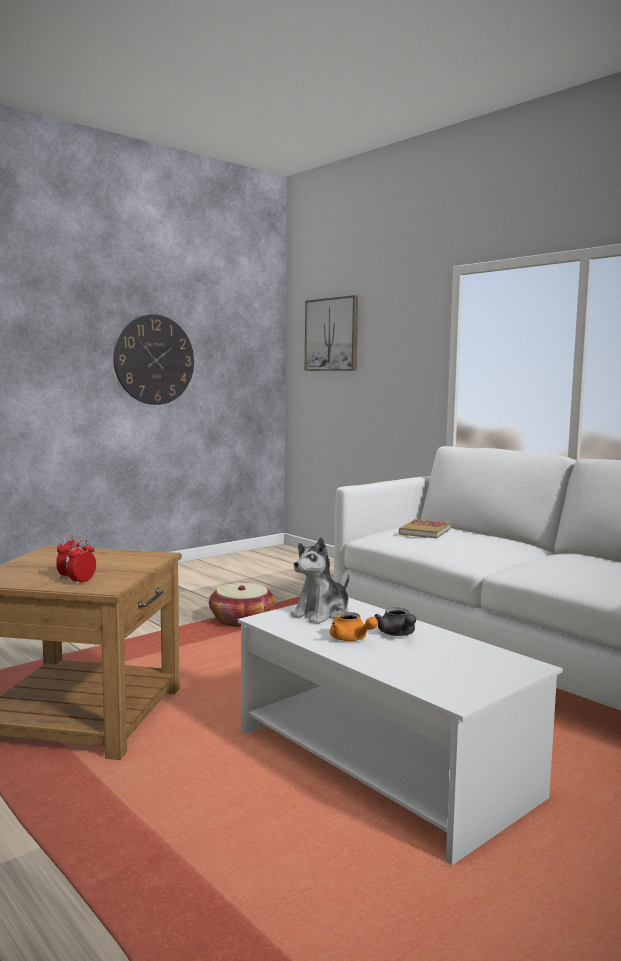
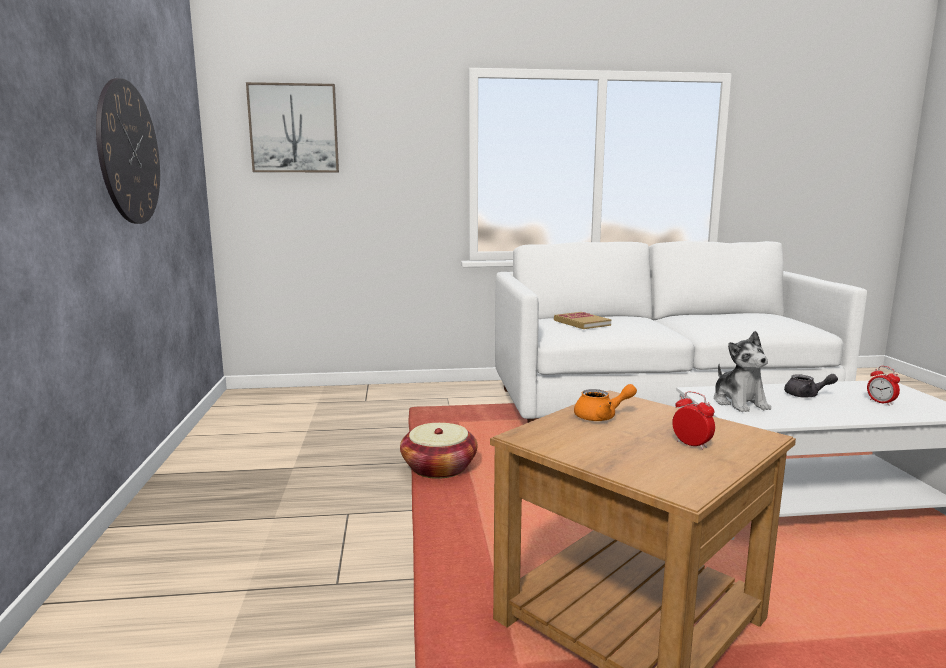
camera: 55 degrees left, 5 degrees up
alarm clock [67,539,96,585] -> alarm clock moved to [867,366,900,405]
orange teapot [330,612,378,641] -> orange teapot moved to [574,384,637,421]

